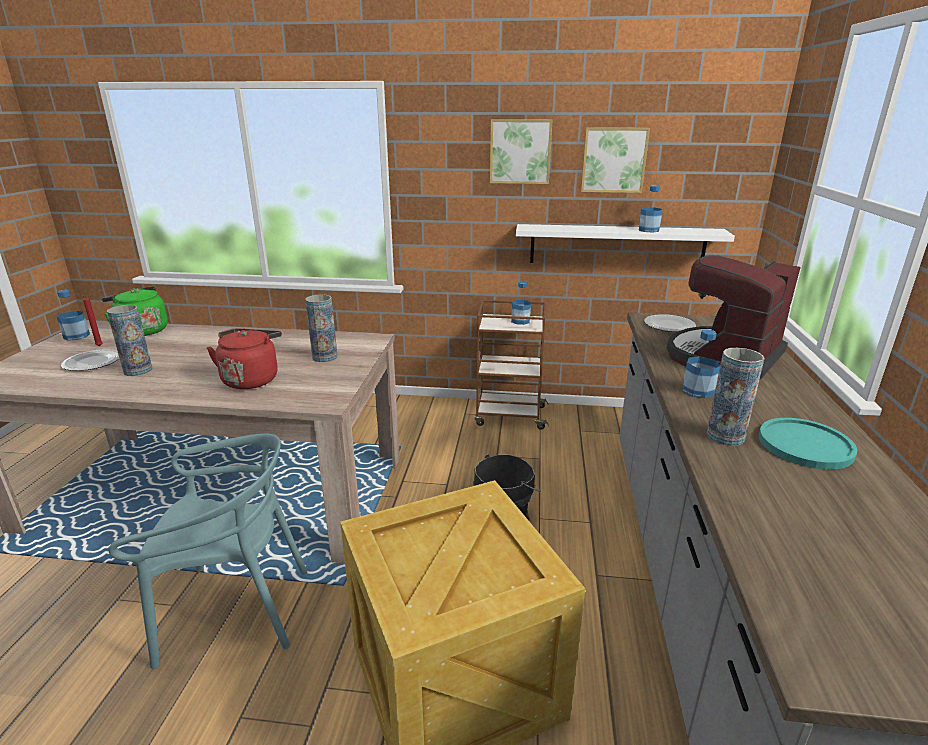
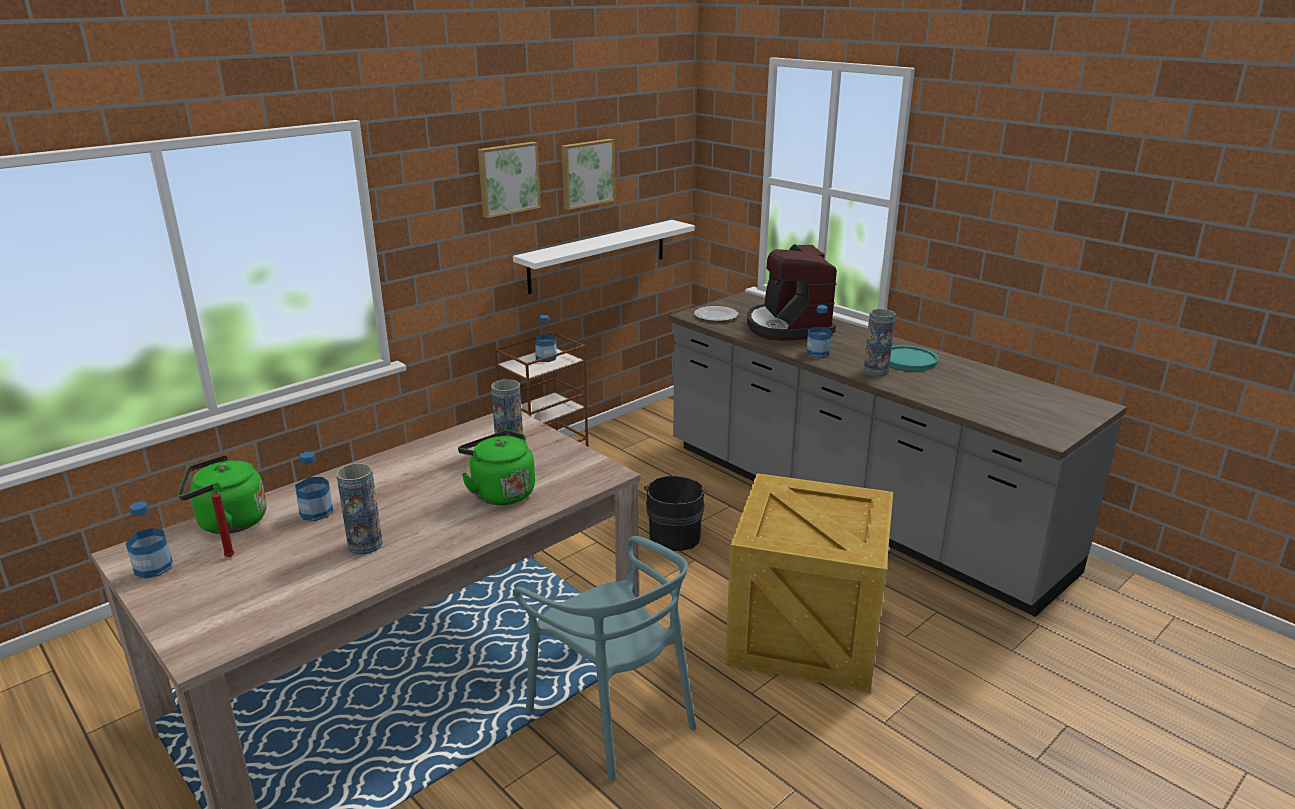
camera: 50 degrees left, 0 degrees up
plate [61,349,120,371] -> none
turquoise chair [109,433,308,669] -> turquoise chair turned 105 degrees clockwise [513,536,696,781]
red kettle [207,329,282,389] -> green kettle [458,430,535,505]
bottle [639,186,663,232] -> bottle moved to [295,452,333,521]

